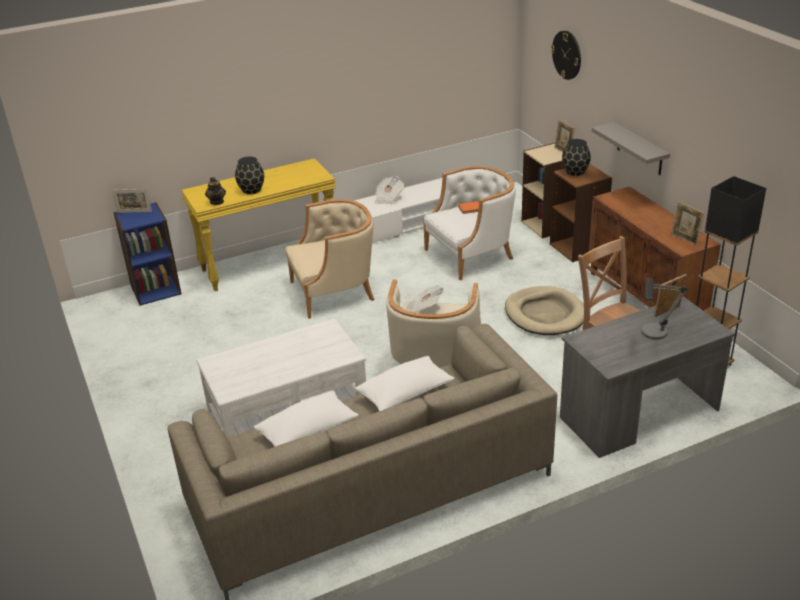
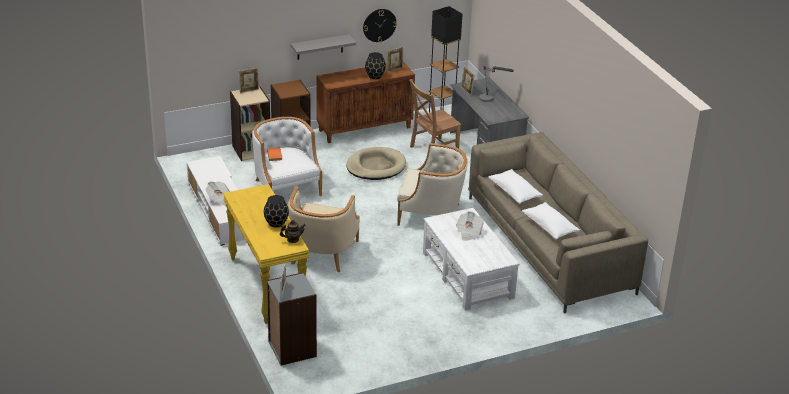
camera: 90 degrees left, 0 degrees up
blue bookcase [113,202,181,306] -> grey bookcase [267,272,317,366]
beige armchair [285,199,375,319] -> beige armchair turned 150 degrees counterclockwise [288,186,359,272]
newspaper [406,285,444,313] -> newspaper moved to [456,211,484,241]
wall clock [551,31,581,80] -> wall clock moved to [363,9,397,42]
black vase [562,139,591,176] -> black vase moved to [365,52,386,79]

